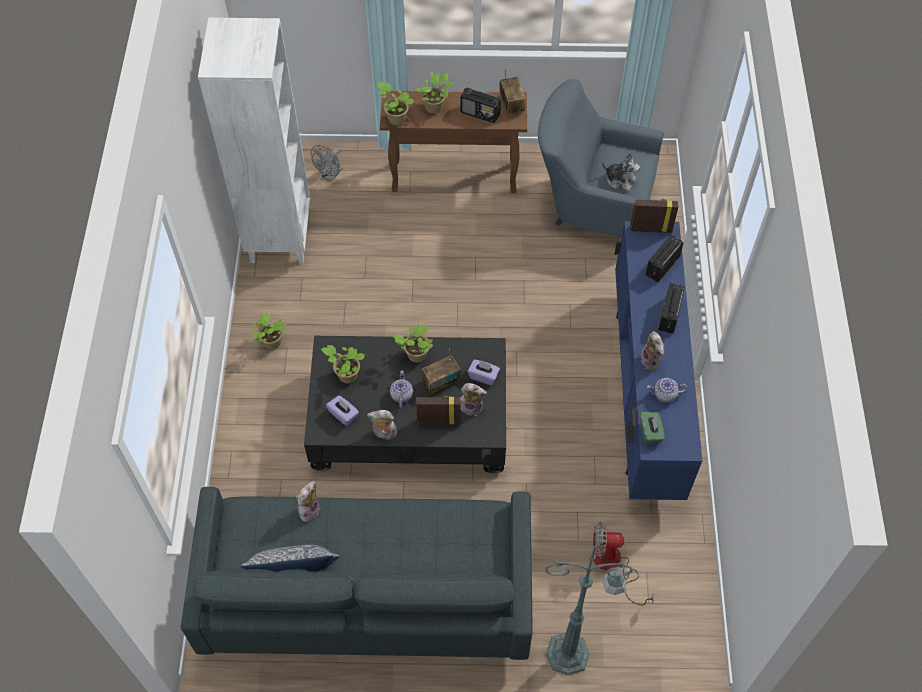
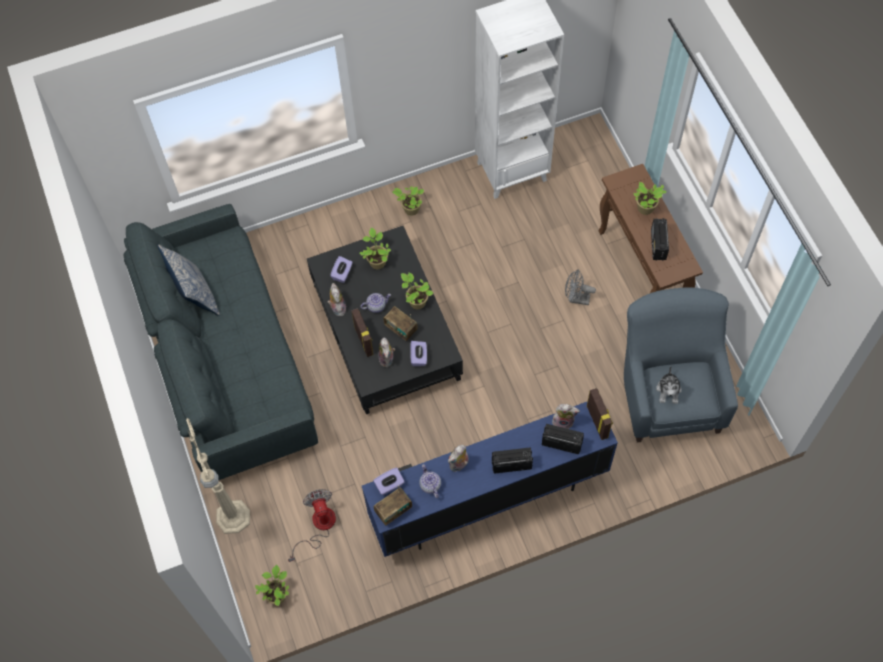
camera: 70 degrees right, 5 degrees up
plush toy [296,481,320,522] -> plush toy moved to [552,404,580,429]
grey fan [311,145,343,182] -> grey fan moved to [565,269,596,305]
potted plant [377,81,414,125] -> potted plant moved to [255,565,289,606]
radio [499,68,526,115] -> radio moved to [374,485,412,525]
green floor lamp [545,543,633,675] -> beige floor lamp [186,418,250,534]
green tissue box [640,412,665,444] -> purple tissue box [373,467,405,495]

